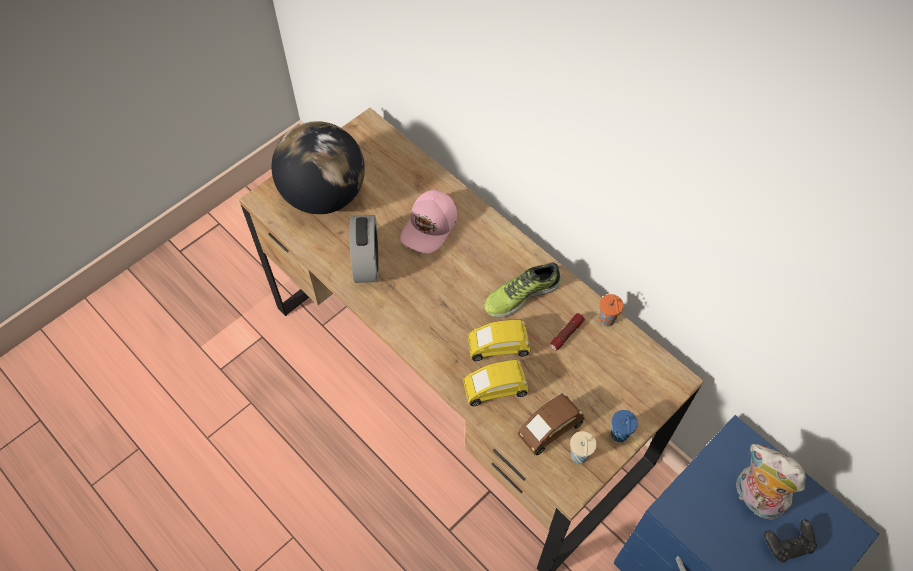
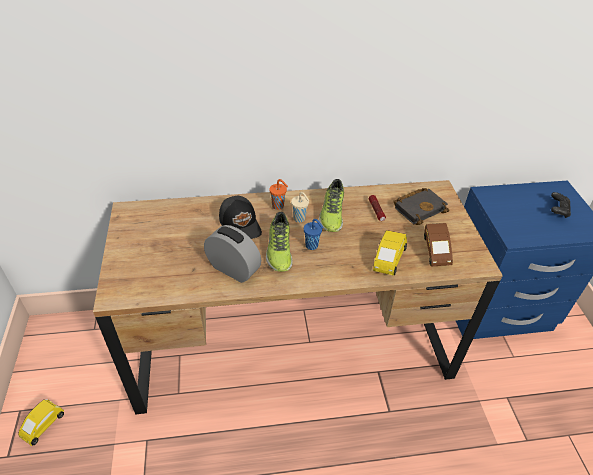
camera: 55 degrees left, 15 degrees down
globe [272,121,365,214] -> none
pink cap [400,190,457,253] -> black cap [219,196,262,239]
yellow toy car [468,320,531,361] -> yellow toy car moved to [18,399,64,446]
beige cup [570,431,597,464] -> beige cup moved to [291,192,309,223]
orange cup [599,294,624,326] -> orange cup moved to [269,179,288,210]
blue cup [611,410,638,442] -> blue cup moved to [304,219,323,250]
plush toy [736,444,806,520] -> none
none -> shoe [266,212,293,272]
none -> black book [393,188,449,225]

